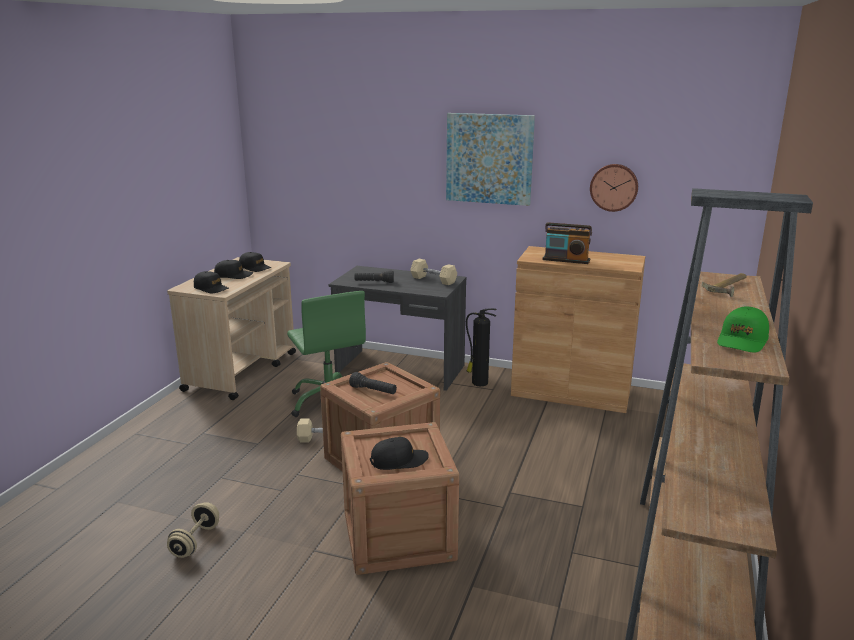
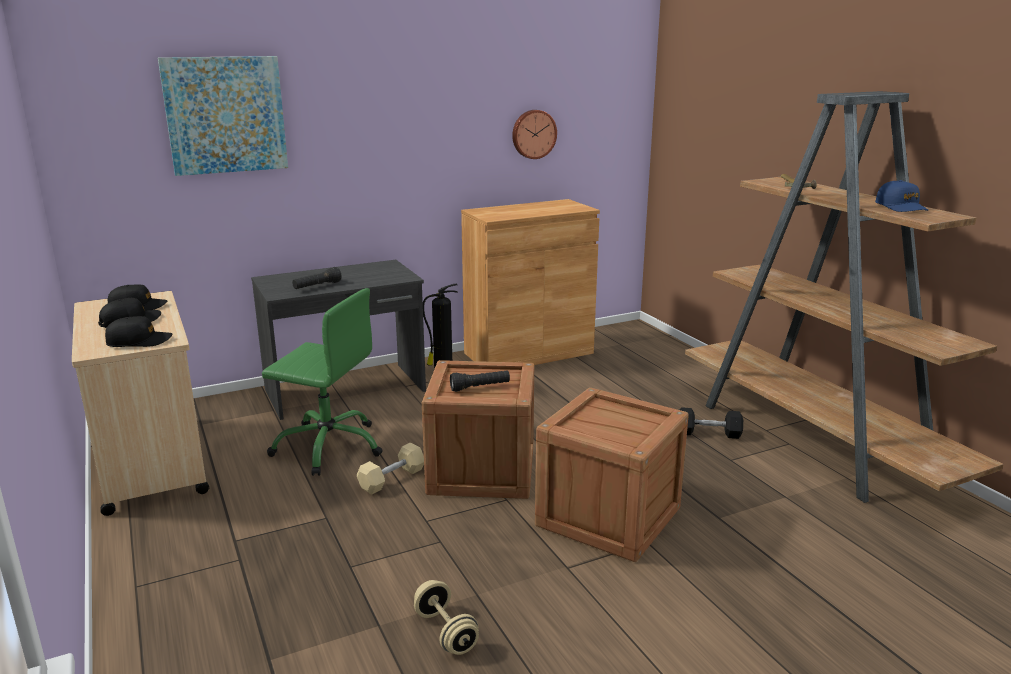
camera: 45 degrees left, 0 degrees up
black cap [370,437,429,470] -> none
beige dumbbell [410,259,457,285] -> none
picture [446,113,535,206] -> picture moved to [158,56,288,176]
radio [542,222,592,264] -> none
green cap [717,306,769,353] -> blue cap [875,180,928,212]
none -> black dumbbell [680,407,743,439]

